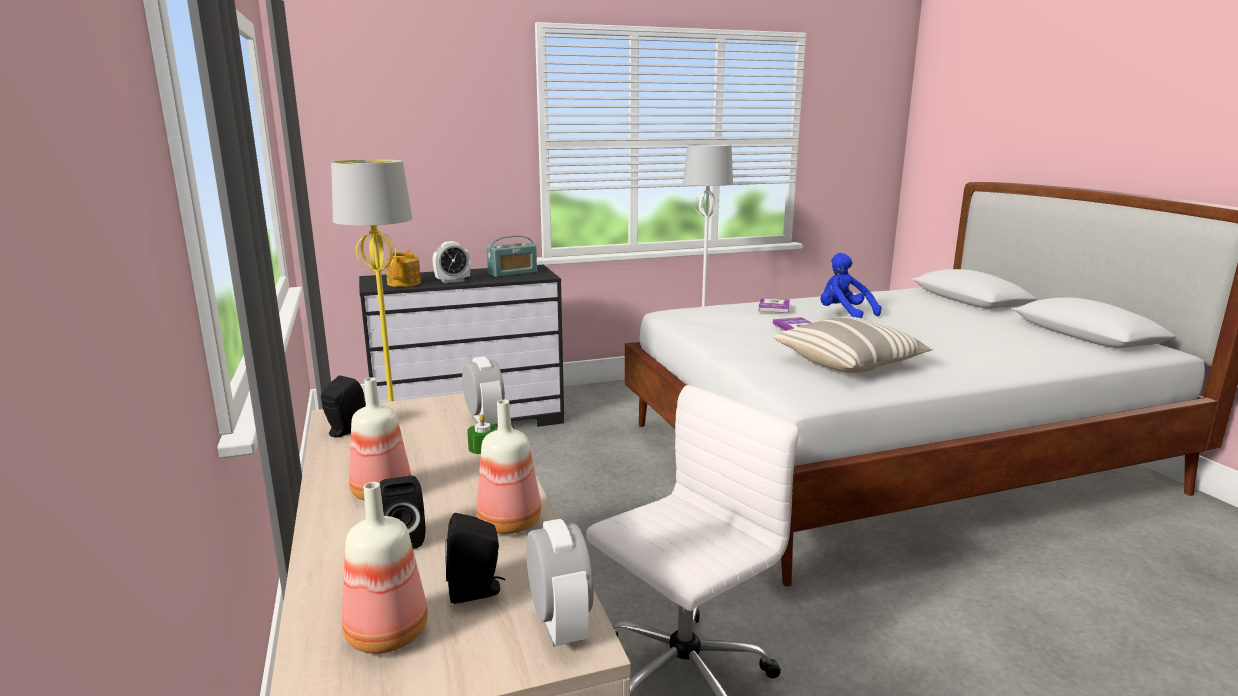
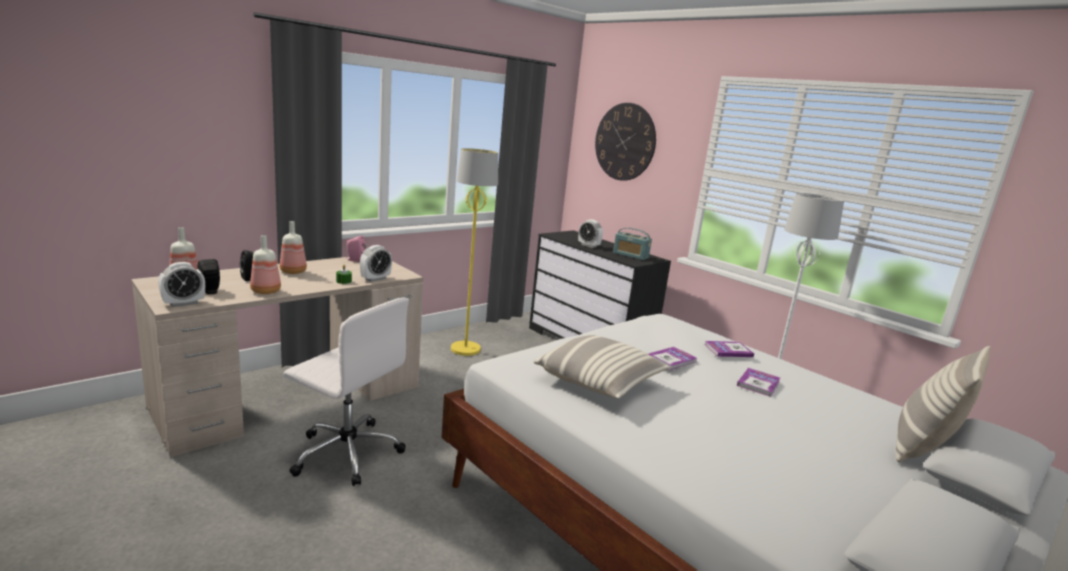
camera: 65 degrees right, 0 degrees up
black speaker [321,376,366,437] -> pink speaker [346,236,366,262]
teapot [385,250,421,287] -> none
blue plush toy [820,253,881,318] -> book [737,368,780,397]
none -> wall clock [595,103,656,181]
none -> pillow [896,346,991,462]

